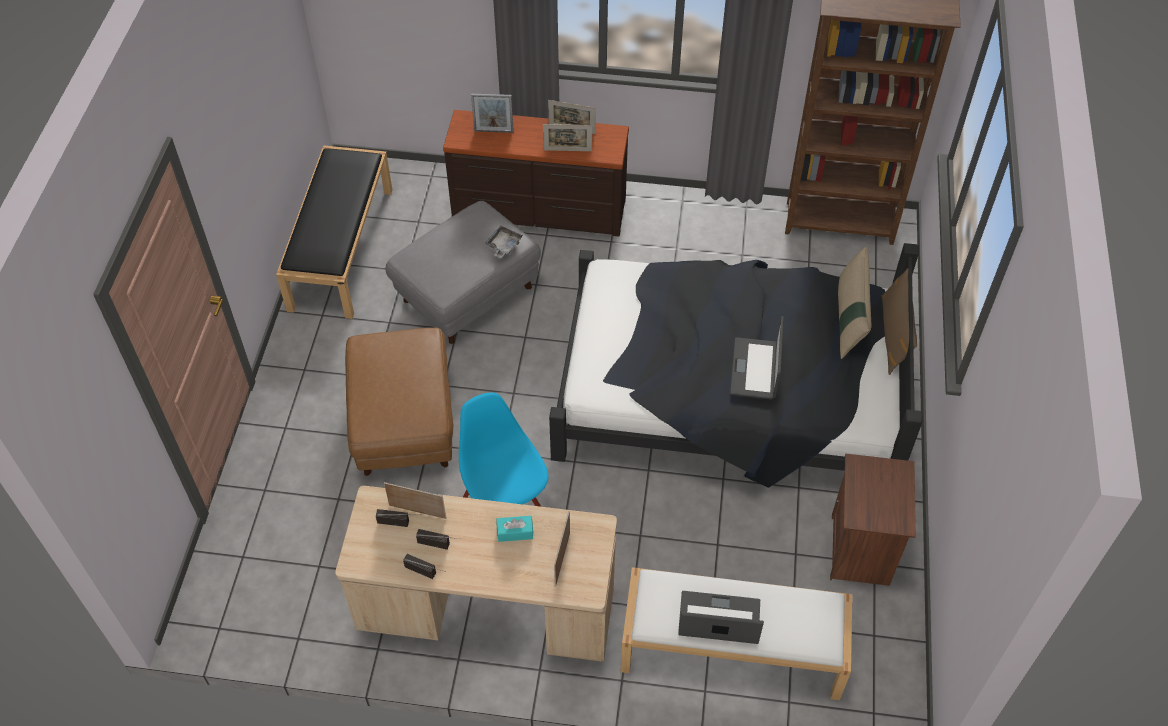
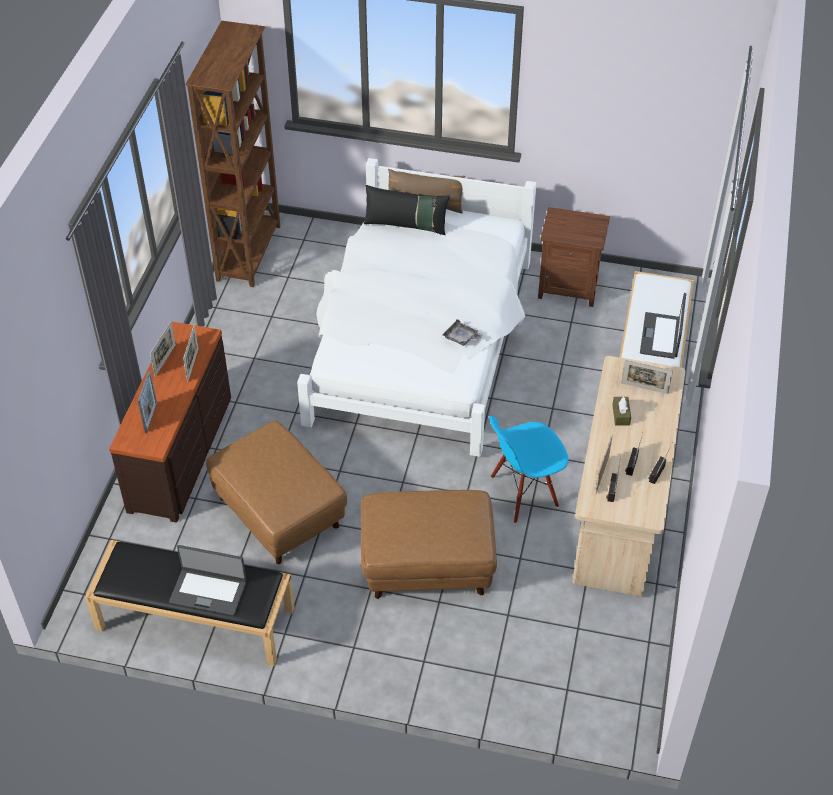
camera: 85 degrees left, 5 degrees down
grey ottoman [386,201,541,344] -> brown ottoman [206,421,347,564]
grey tray [485,225,523,258] -> grey tray moved to [443,319,483,346]
turquoise tissue box [497,516,533,542] -> brown tissue box [612,396,631,425]
black bed [549,243,922,488] -> white bed [297,158,536,457]
laptop [730,316,784,400] -> laptop moved to [169,545,247,616]
beige pillow [838,247,872,359] -> black pillow [364,185,450,235]

